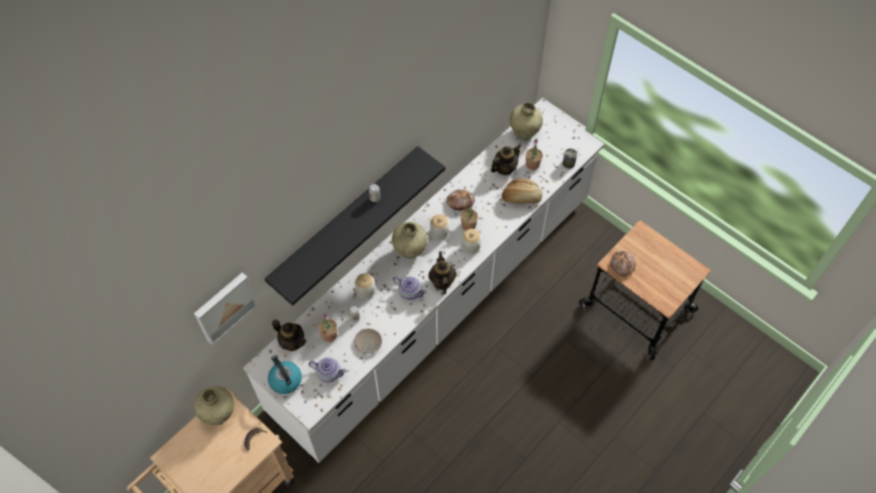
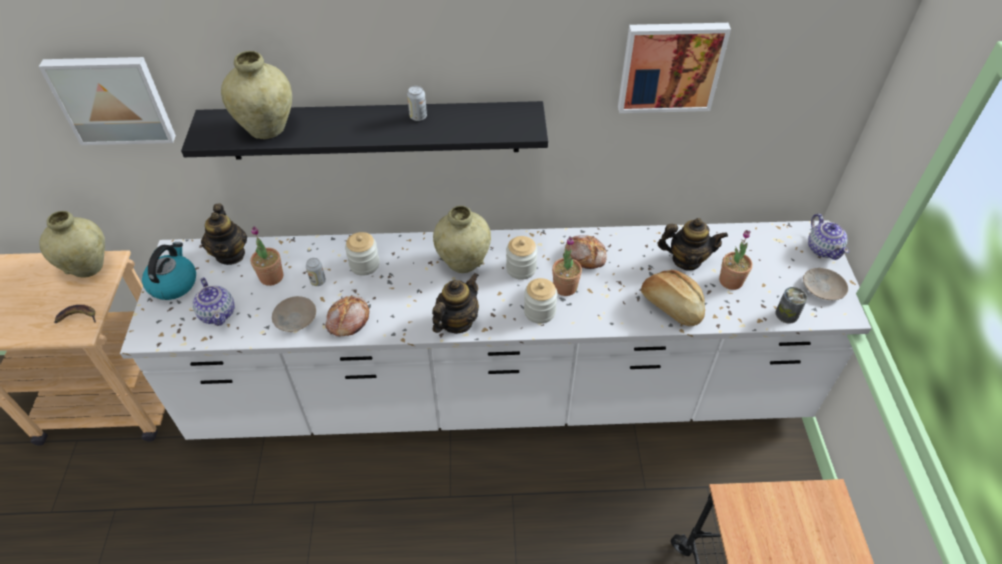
camera: 45 degrees right, 10 degrees down
teapot [393,276,427,300] -> teapot moved to [808,214,849,260]
beige vase [510,103,543,140] -> beige vase moved to [221,51,292,139]
bread [611,251,636,276] -> bread moved to [325,295,369,337]
none -> picture [618,23,731,113]
none -> beige plate [803,268,848,300]

